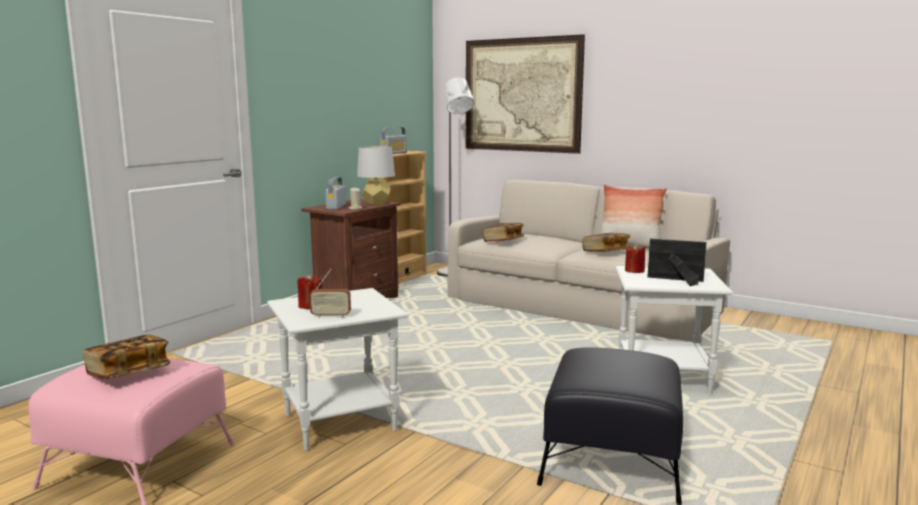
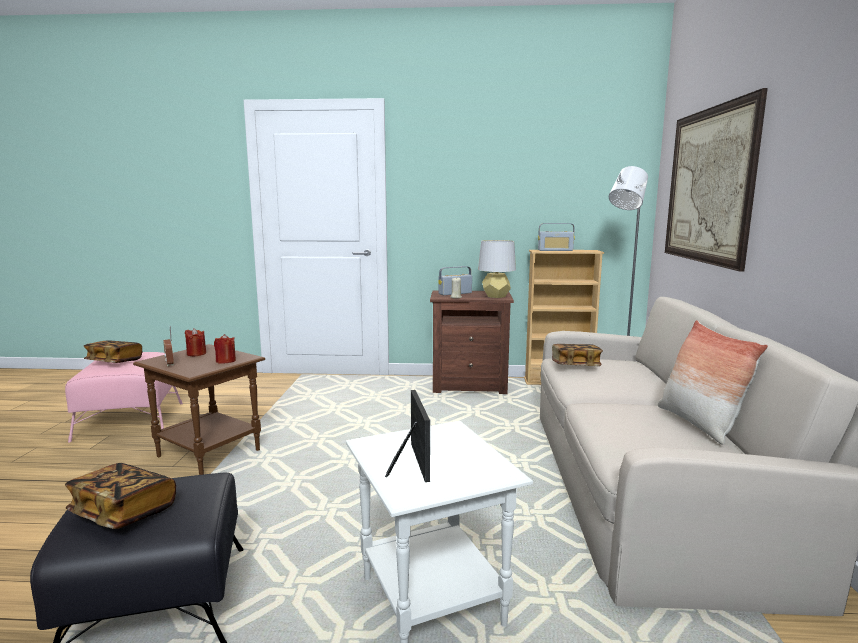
camera: 60 degrees right, 0 degrees up
white side table [267,288,409,451] -> brown side table [133,344,265,475]
book [582,233,631,252] -> book moved to [65,463,176,529]
red candle [625,243,646,273] -> red candle moved to [214,334,236,363]

